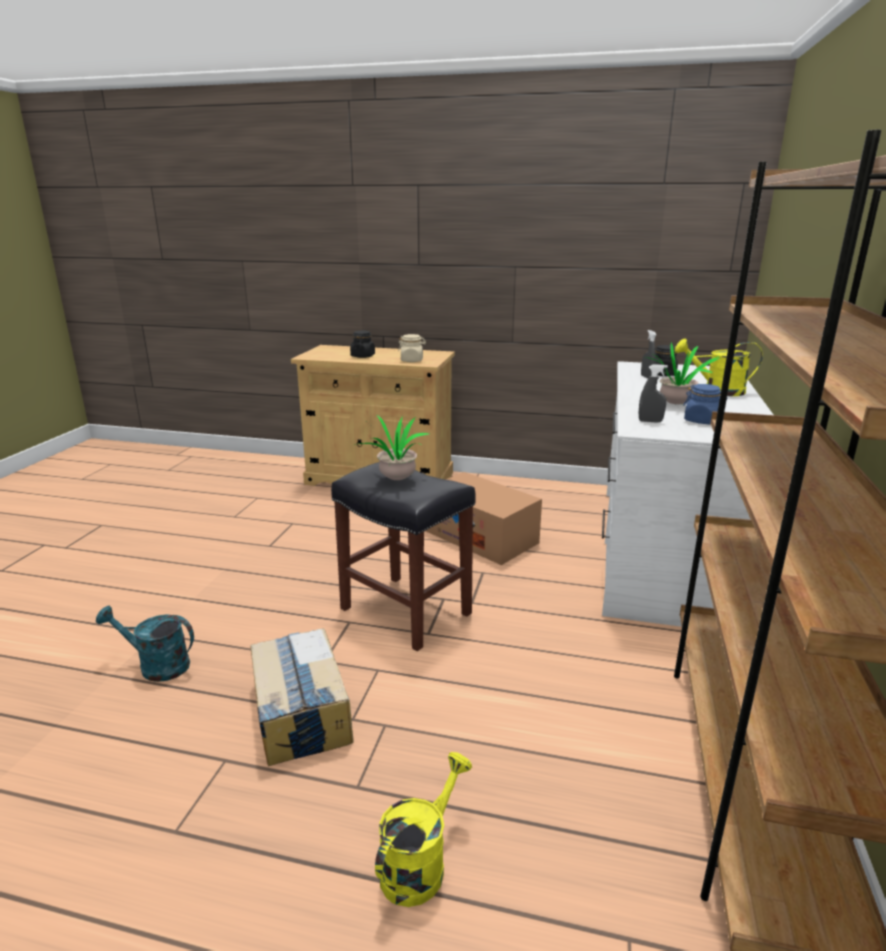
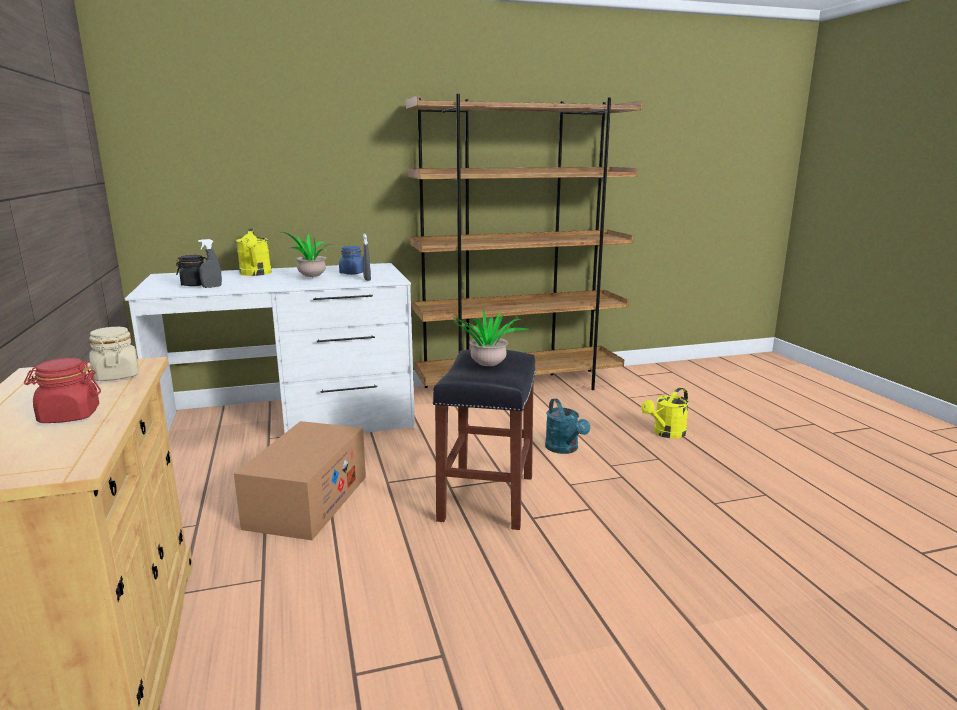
camera: 120 degrees left, 5 degrees down
turquoise watering can [96,606,194,682] -> turquoise watering can moved to [545,398,590,454]
cardboard box [250,629,354,766] -> none
black jar [350,331,375,358] -> red jar [24,358,101,423]
yellow watering can [375,752,472,907] -> yellow watering can turned 45 degrees counterclockwise [641,387,689,438]

